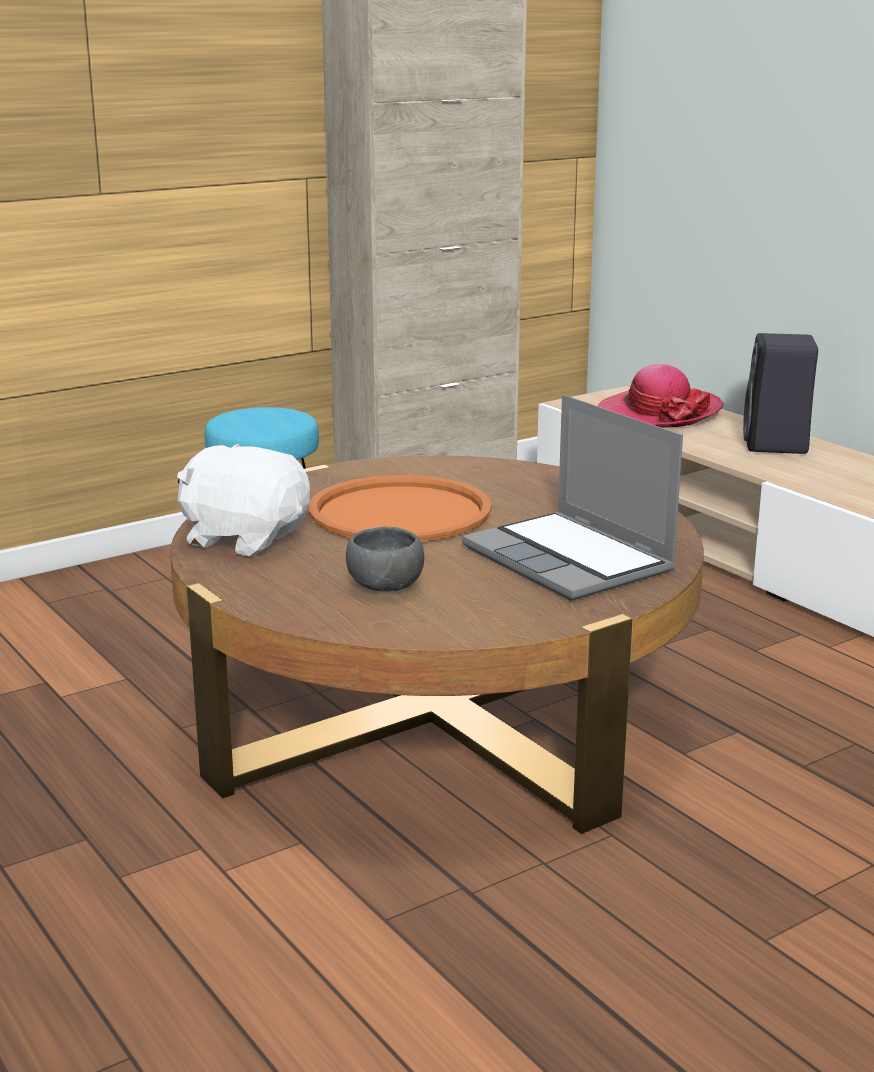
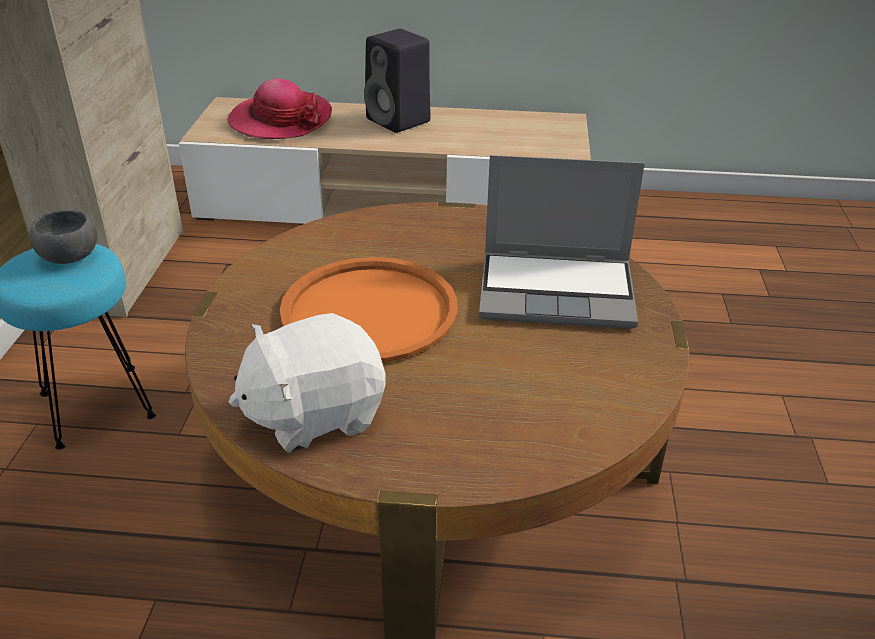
camera: 50 degrees left, 15 degrees up
grey bowl [346,527,424,592] -> grey bowl moved to [29,210,97,264]

